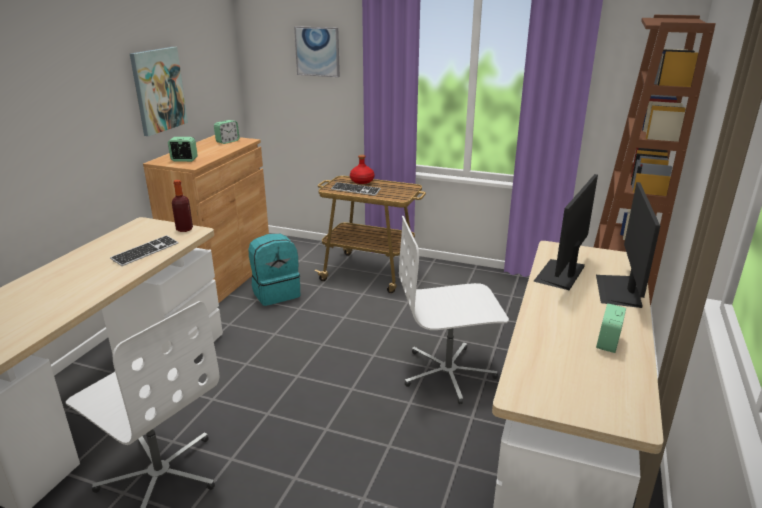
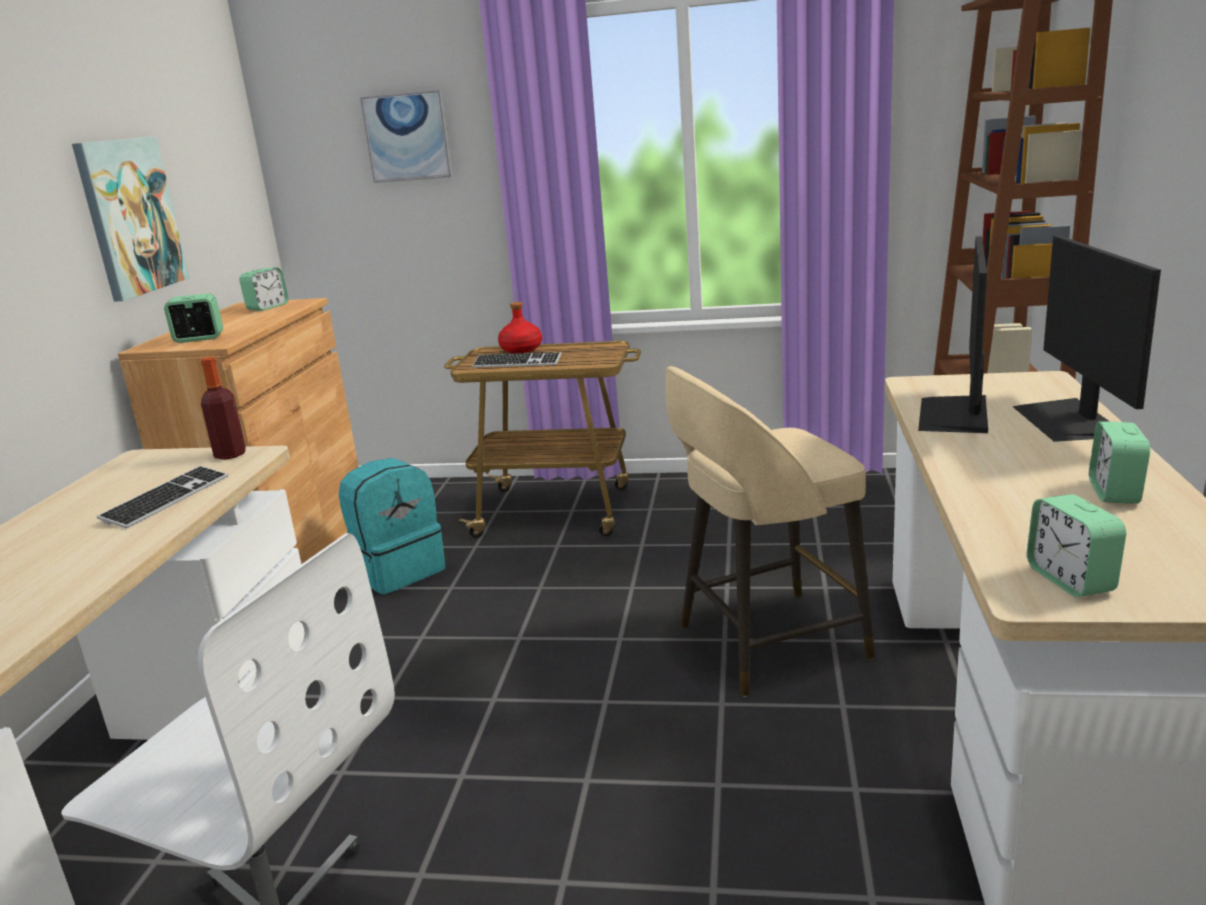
camera: 10 degrees left, 5 degrees down
white office chair [399,216,509,404] -> beige stool [665,366,875,697]
none -> alarm clock [1027,494,1126,597]

